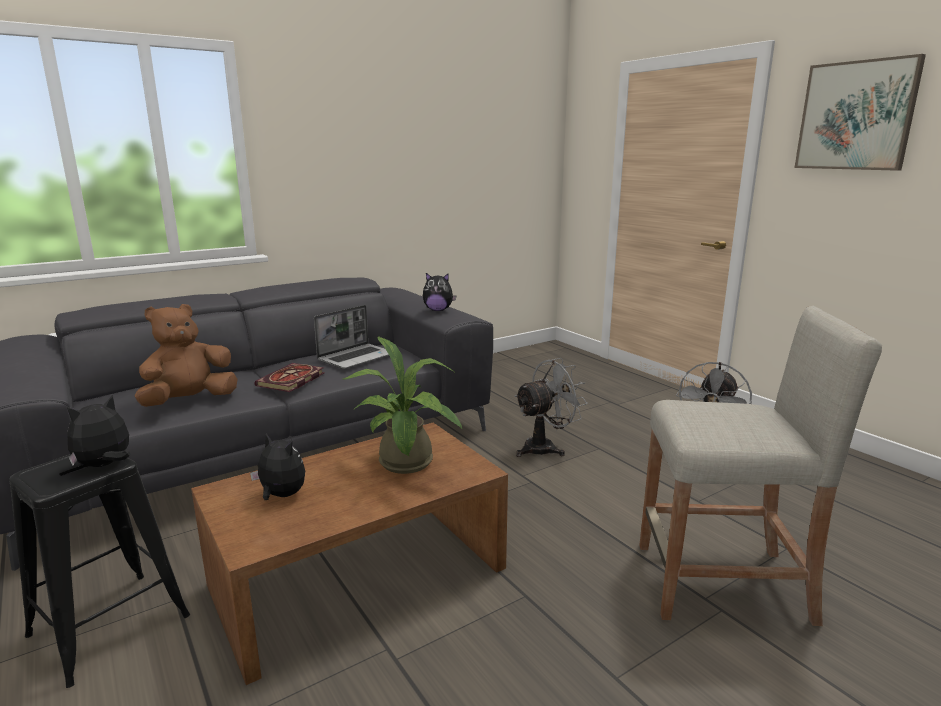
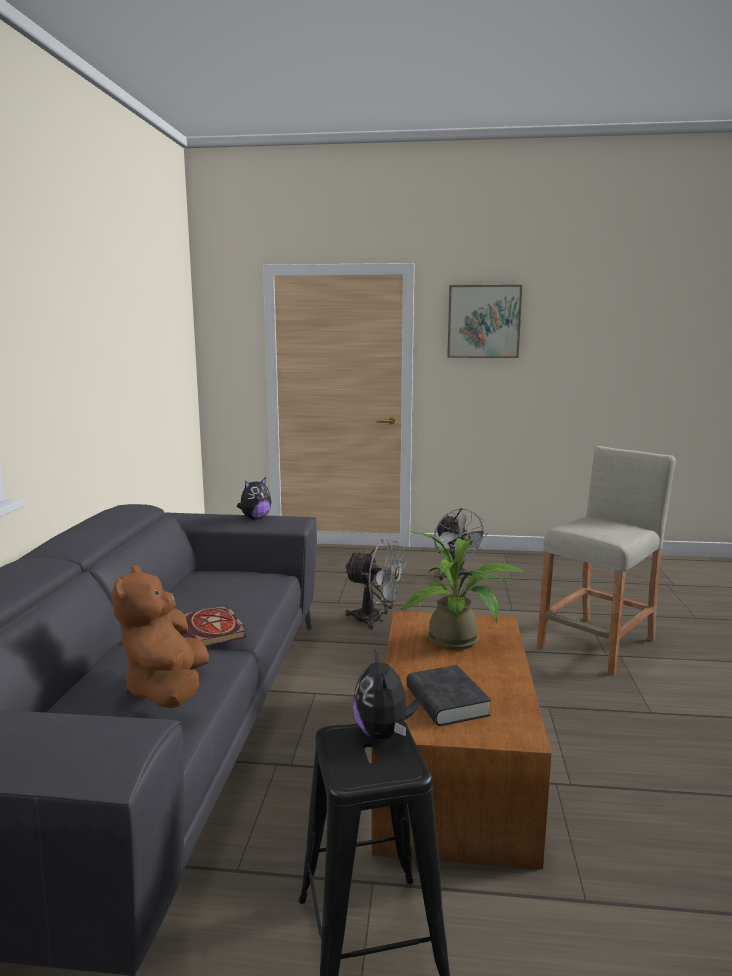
camera: 50 degrees left, 5 degrees down
plush toy [250,433,305,500] -> black book [407,665,491,726]
laptop [314,305,389,369] -> none
grey fan [514,358,588,457] -> grey fan turned 105 degrees clockwise [344,539,406,630]

